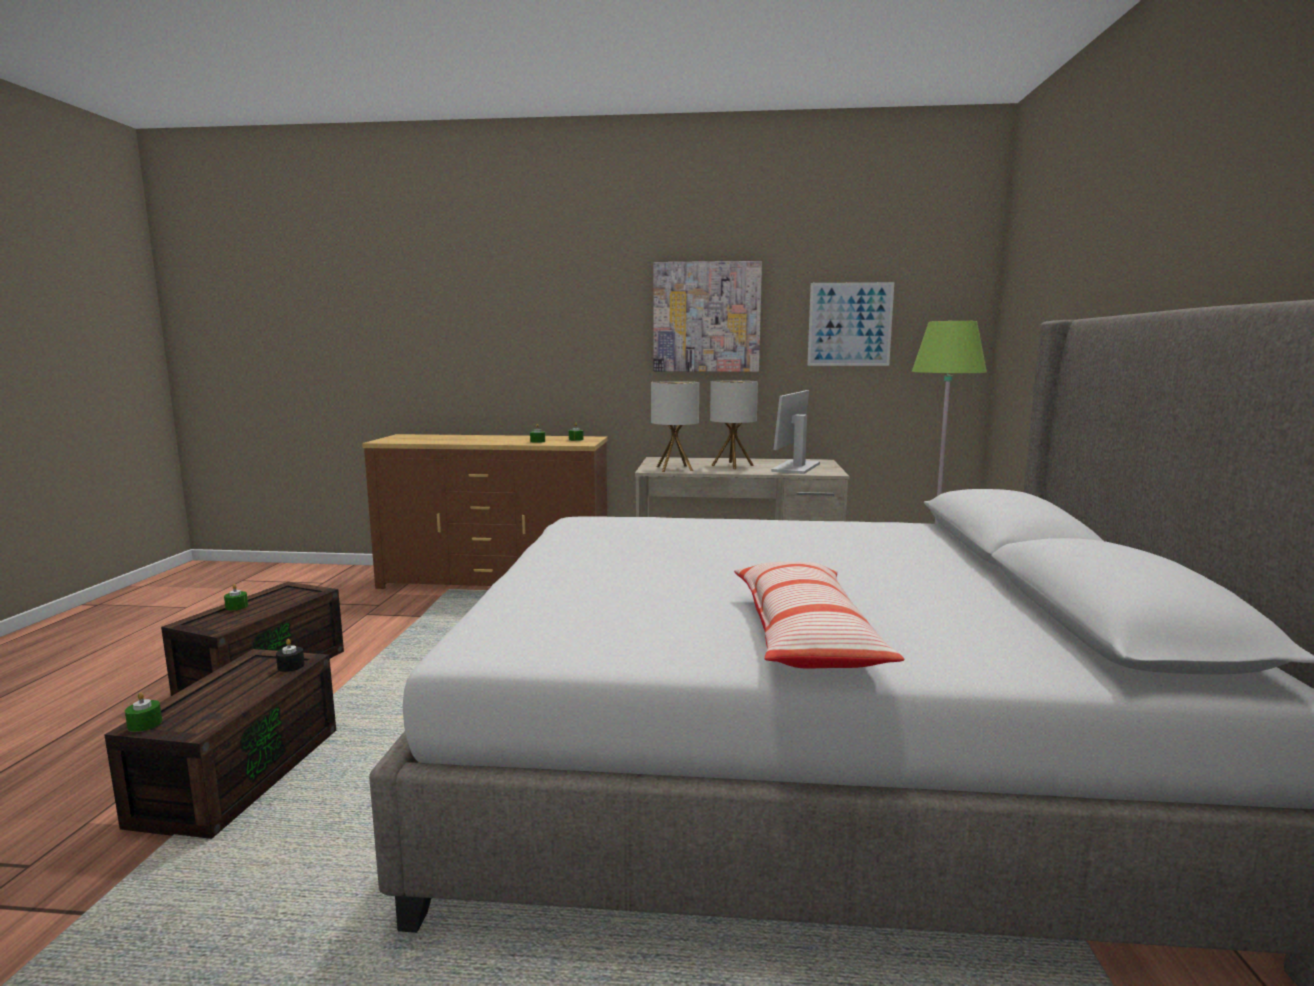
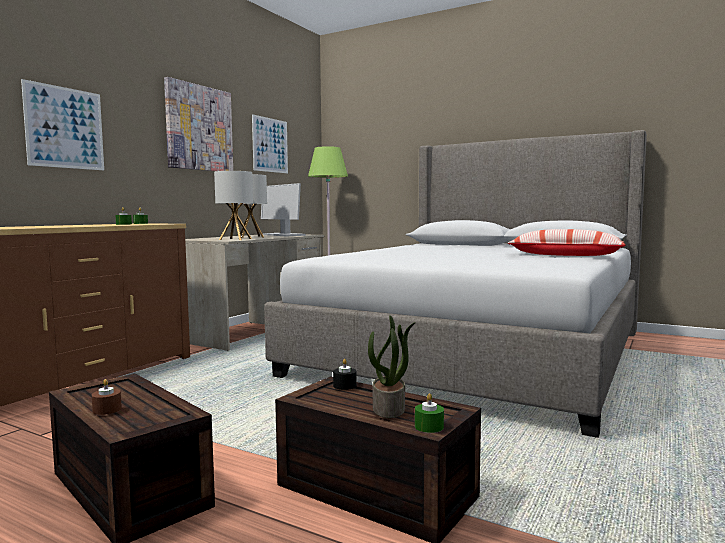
camera: 65 degrees left, 5 degrees down
green candle [224,584,248,610] -> brown candle [92,379,122,415]
none -> picture [21,79,104,170]
none -> potted plant [368,315,416,418]

